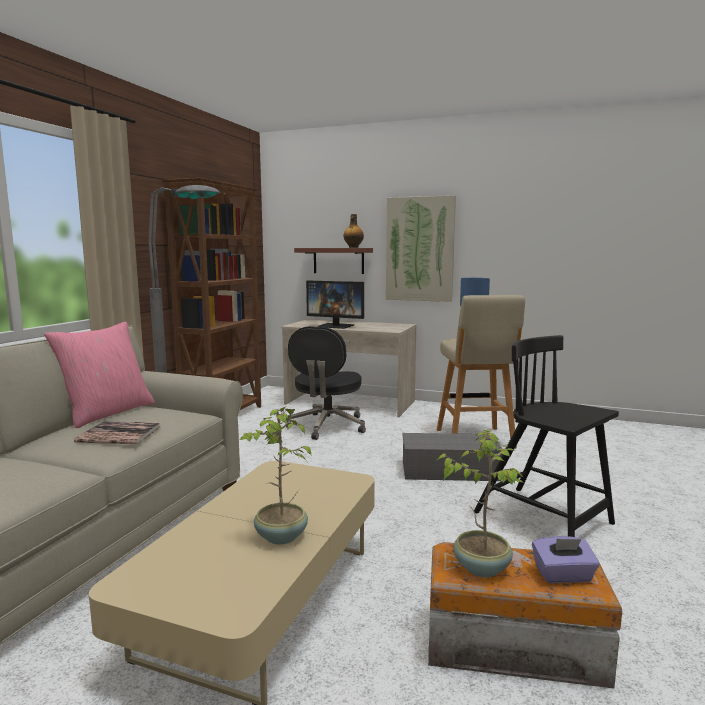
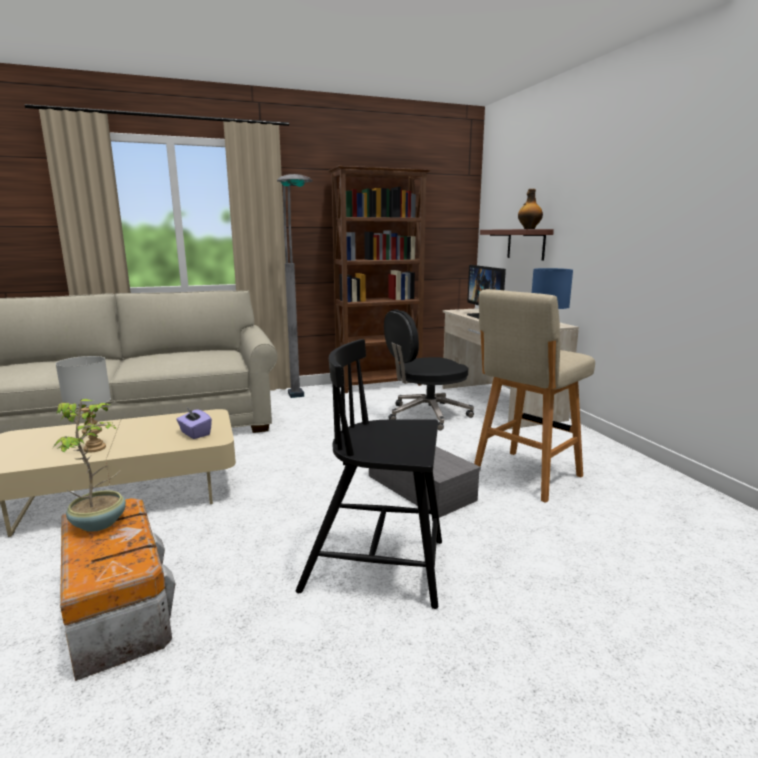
camera: 50 degrees right, 5 degrees up
pink pillow [44,322,155,428] -> none
book [74,421,160,444] -> none
potted plant [240,406,312,544] -> grey table lamp [56,356,111,453]
picture [386,195,456,302] -> none
black chair [474,335,619,537] -> black chair turned 90 degrees counterclockwise [296,339,442,609]
purple tissue box [532,536,600,583] -> purple tissue box moved to [176,408,212,439]

